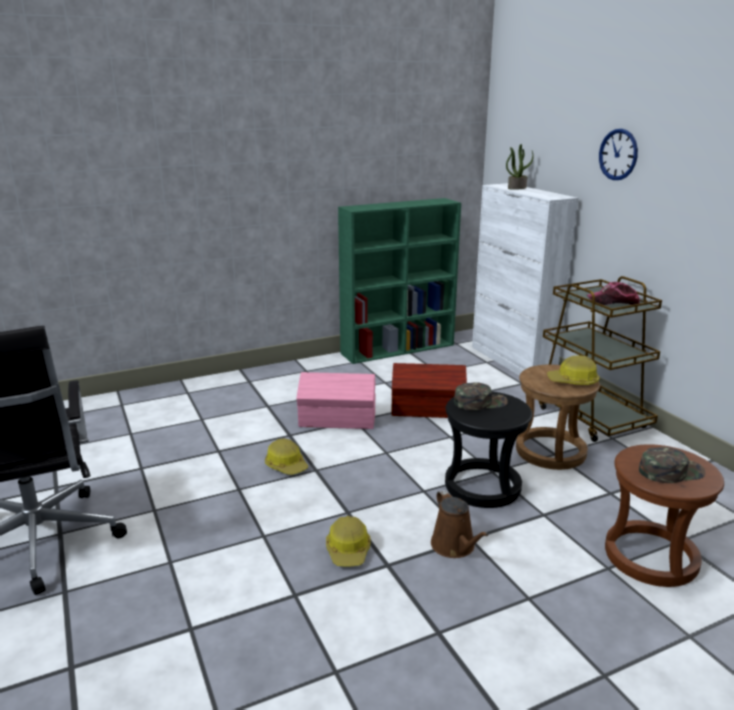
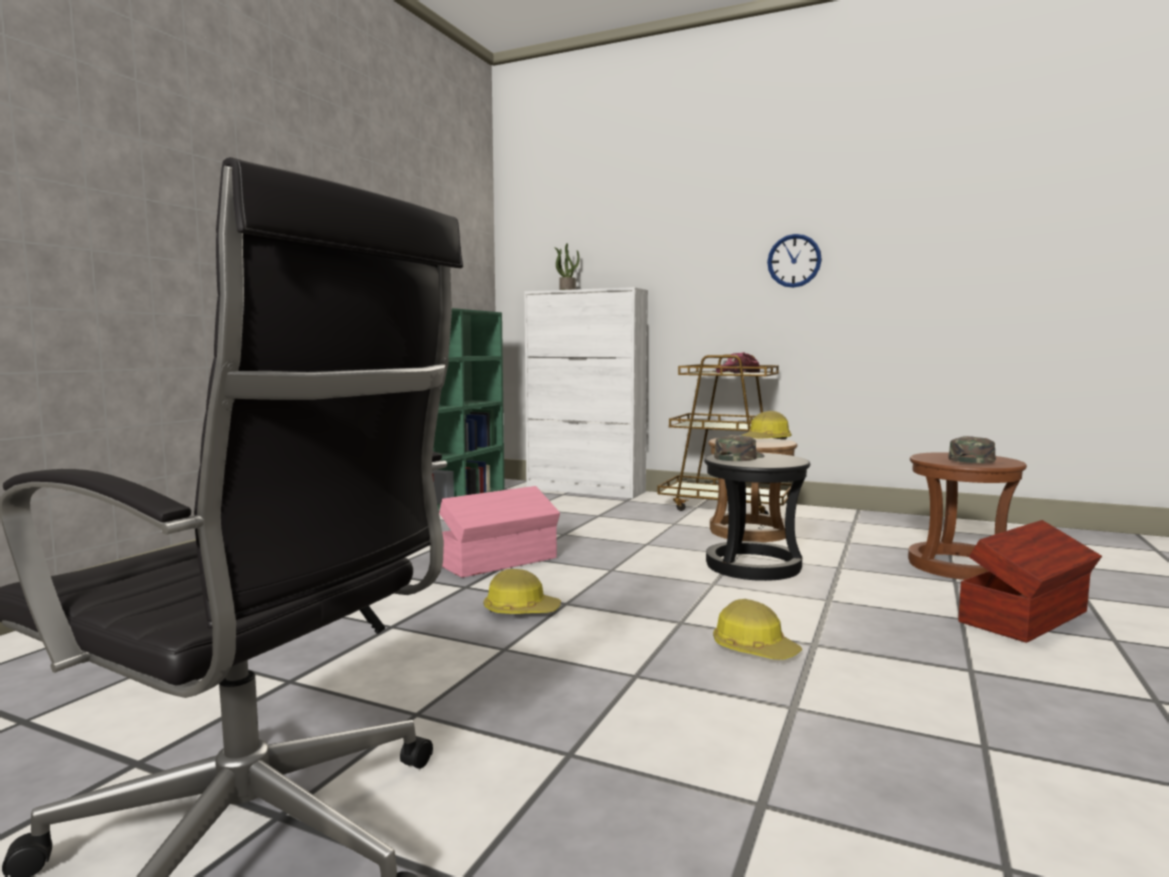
camera: 40 degrees left, 15 degrees down
brown storage box [392,363,467,418] -> brown storage box moved to [958,520,1102,643]
brown watering can [431,490,488,558] -> none
wall clock [599,129,638,180] -> wall clock moved to [767,234,822,288]

